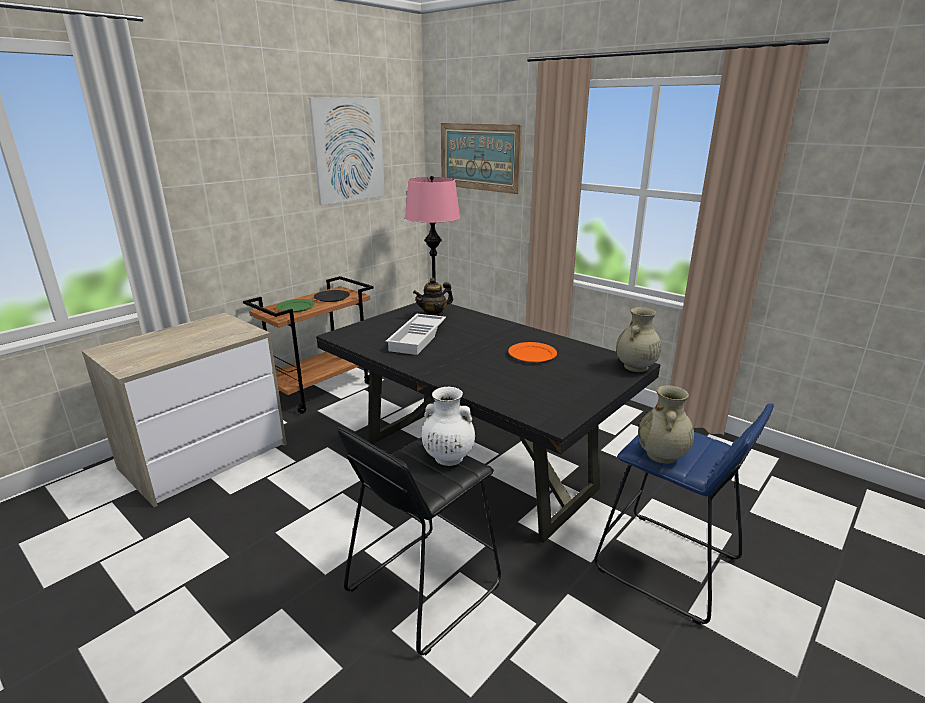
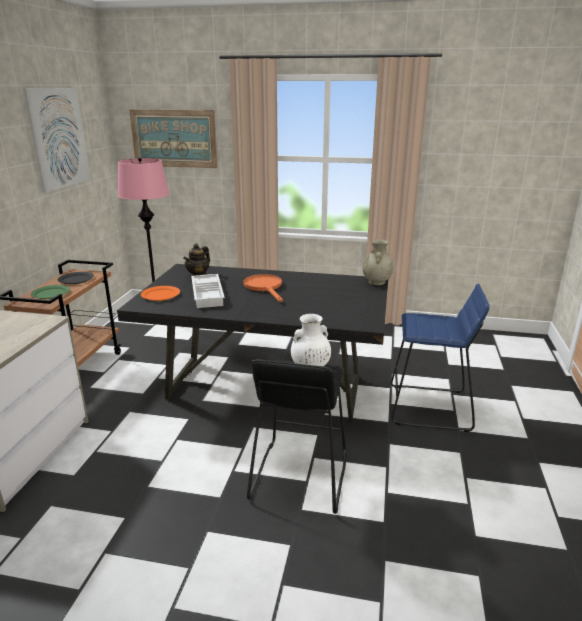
camera: 30 degrees left, 0 degrees up
orange plate [508,342,557,363] -> orange plate moved to [141,286,180,301]
beige vase [638,385,694,464] -> none
none -> orange frying pan [244,274,283,302]

